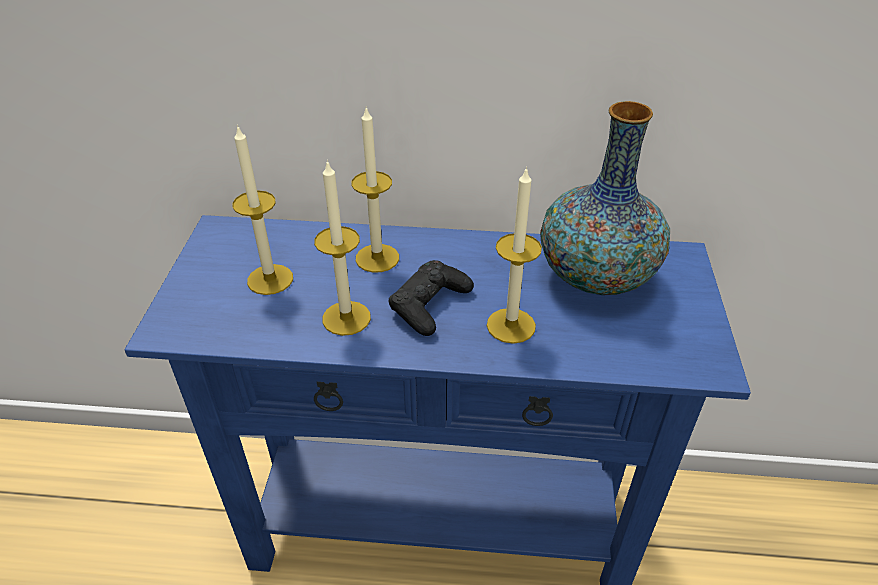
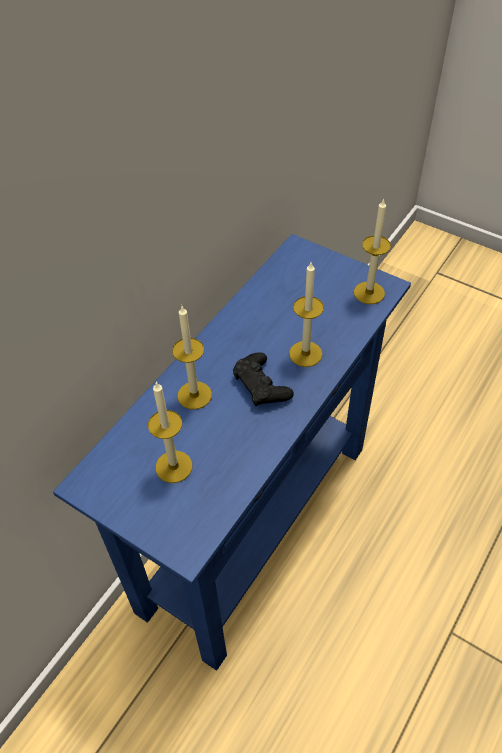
camera: 60 degrees left, 10 degrees up
candle [314,160,371,336] -> candle moved to [354,198,391,304]
vase [540,101,670,295] -> none

